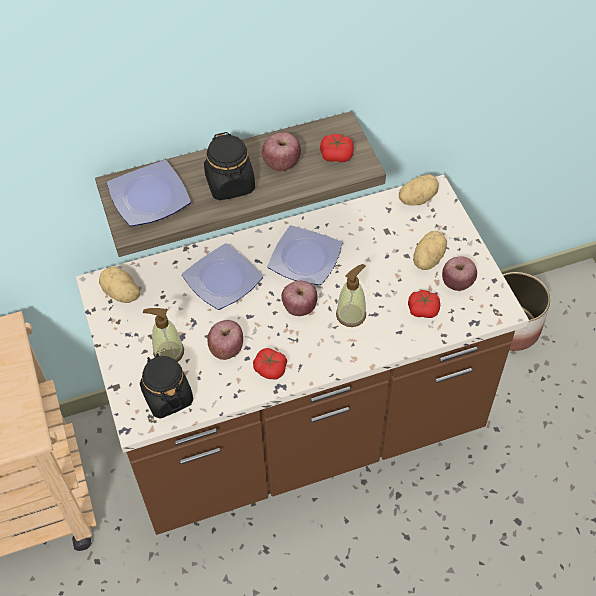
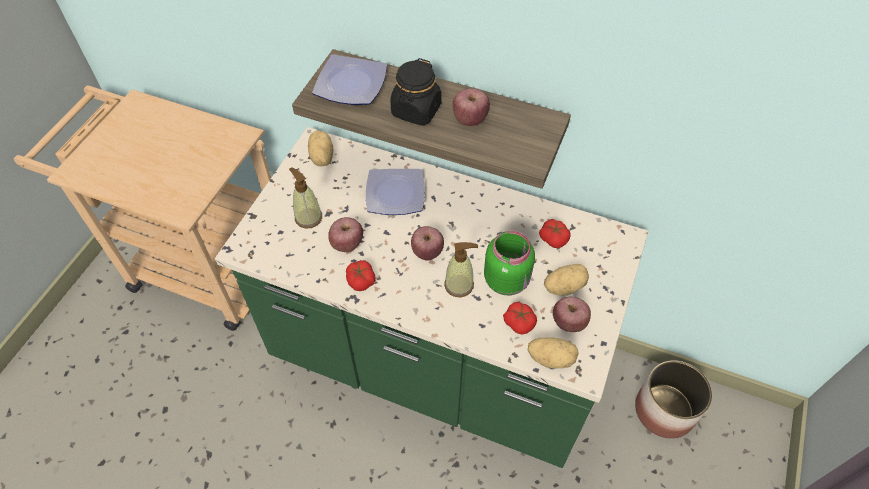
camera: 40 degrees right, 0 degrees up
brown counter [76,175,529,535] -> green counter [215,127,648,468]
black jar [140,353,193,418] -> none
plate [267,225,342,285] -> none
tomato [320,134,354,162] -> tomato moved to [539,219,571,248]
potato [399,174,439,206] -> potato moved to [528,337,579,368]
none -> green jar [484,231,535,295]

